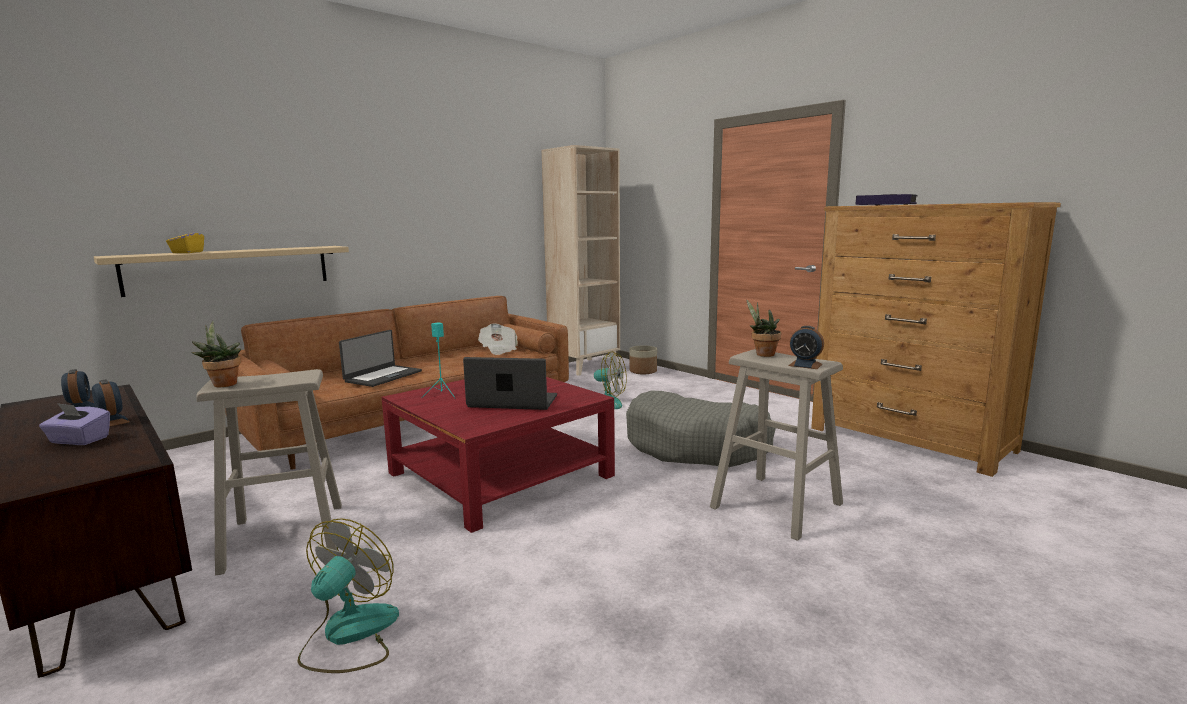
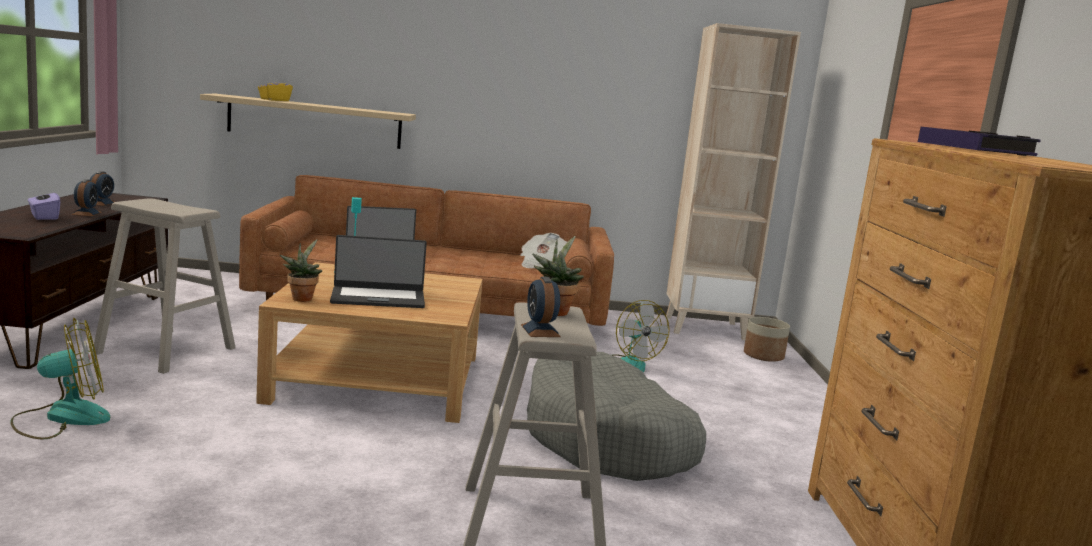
camera: 40 degrees right, 0 degrees up
potted plant [191,321,241,388] -> potted plant moved to [280,239,322,302]
red coffee table [382,377,615,533] -> beige coffee table [256,262,483,423]
laptop [463,357,557,410] -> laptop turned 120 degrees clockwise [330,235,427,308]

